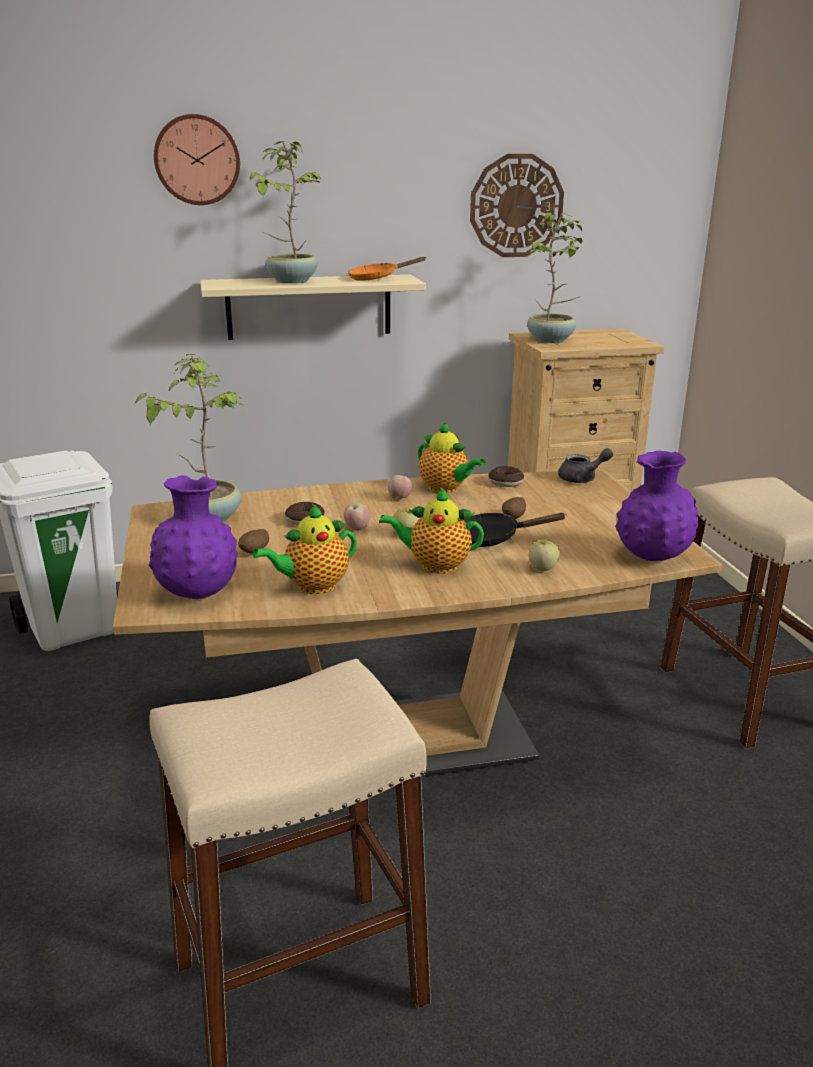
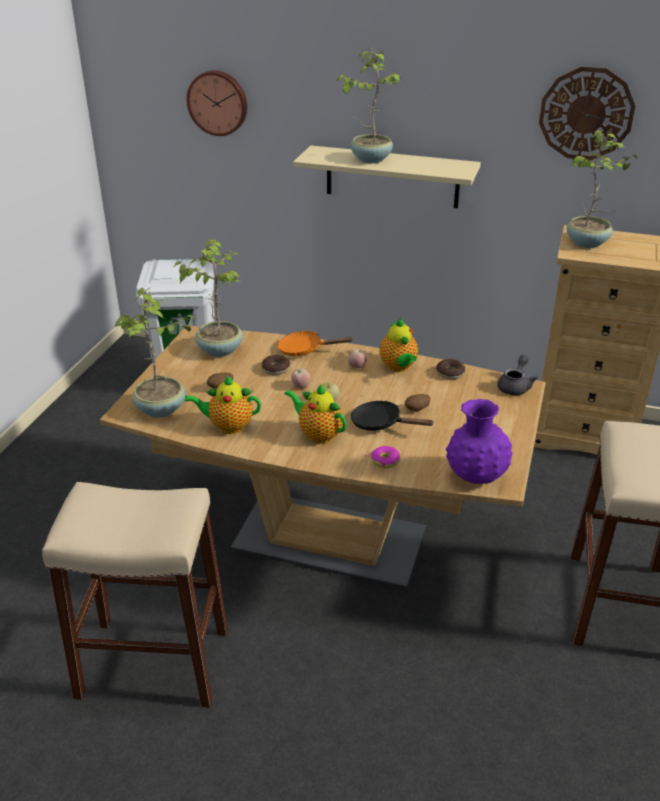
camera: 30 degrees right, 10 degrees up
purple vase [149,475,238,599] -> potted plant [115,288,197,418]
wall clock [154,114,240,205] -> wall clock moved to [187,70,247,136]
orange frying pan [348,257,425,281] -> orange frying pan moved to [278,331,354,356]
apple [529,540,560,571] -> donut [371,446,400,468]
grey teapot [558,448,613,483] -> grey teapot turned 75 degrees counterclockwise [497,355,538,395]

